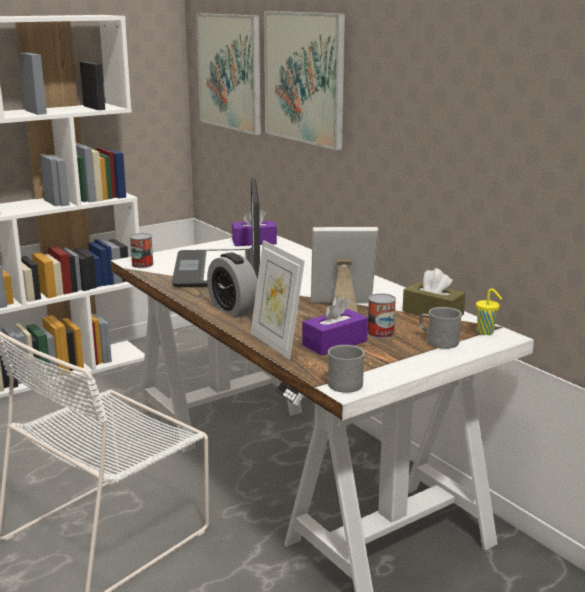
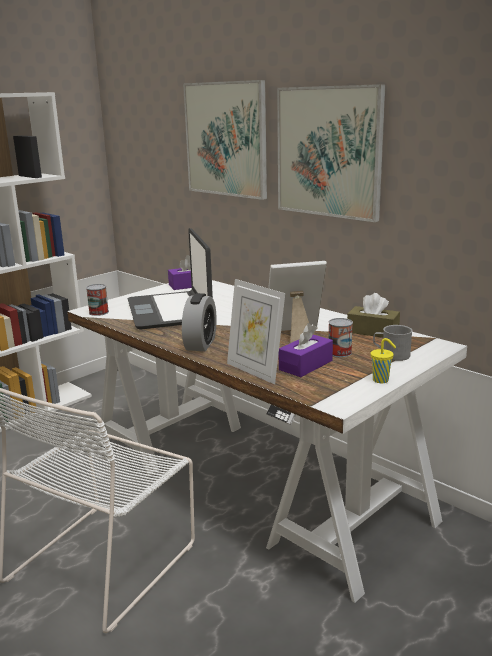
camera: 10 degrees left, 0 degrees up
picture [196,13,261,135] -> picture moved to [277,84,385,222]
alarm clock [207,252,258,317] -> alarm clock turned 120 degrees counterclockwise [182,293,217,351]
grey mug [328,345,365,393] -> none
yellow cup [476,289,502,335] -> yellow cup moved to [371,338,396,383]

